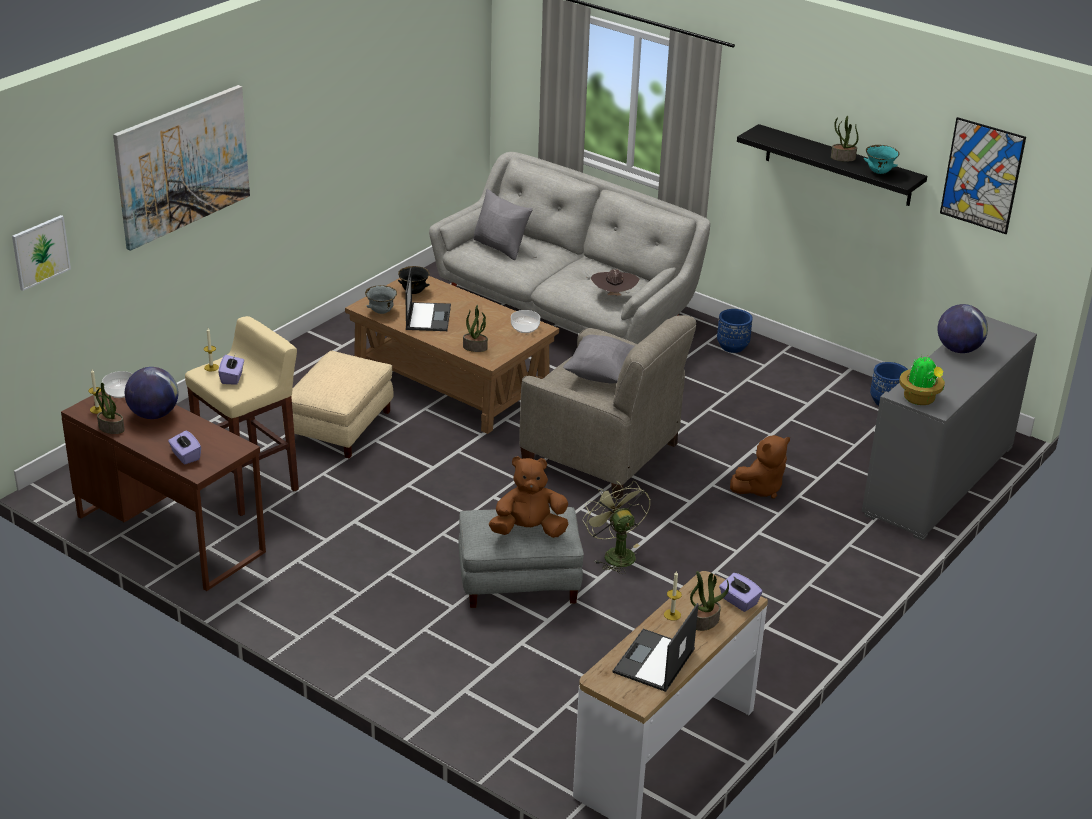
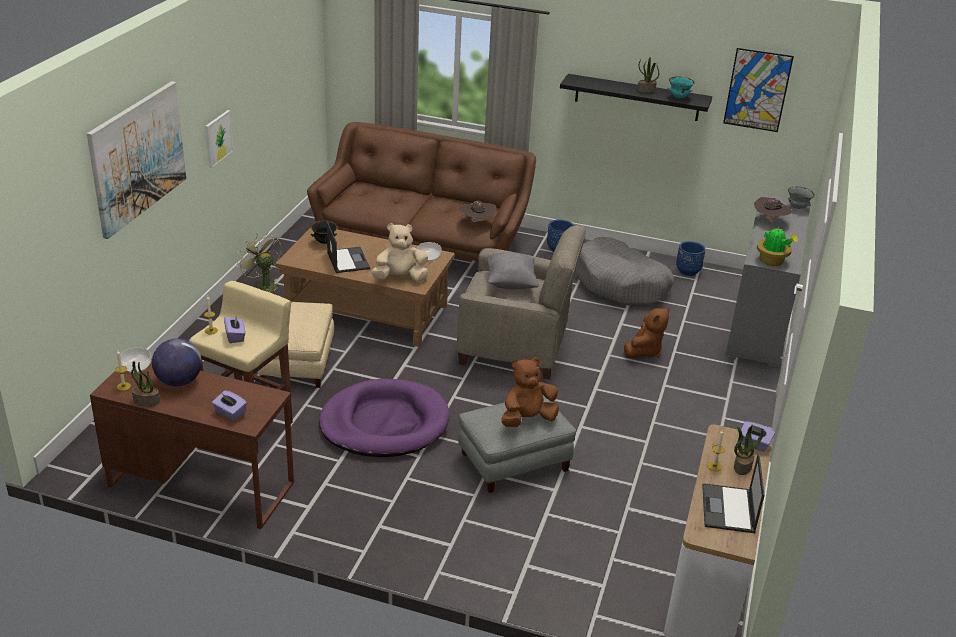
camera: 20 degrees left, 0 degrees up
picture [12,215,71,291] -> picture moved to [205,110,234,168]
grey bowl [365,285,397,314] -> grey bowl moved to [788,186,815,209]
grey sofa [429,152,710,344] -> brown sofa [307,122,536,261]
potted plant [463,305,488,352] -> beige plush toy [371,223,428,282]
grey pillow [473,189,532,260] -> none
green fan [582,481,650,574] -> green fan moved to [237,233,282,293]
globe [938,304,988,353] -> brown hat [754,197,792,223]
none -> purple dog bed [319,379,450,457]
none -> grey dog bed [575,237,674,305]

